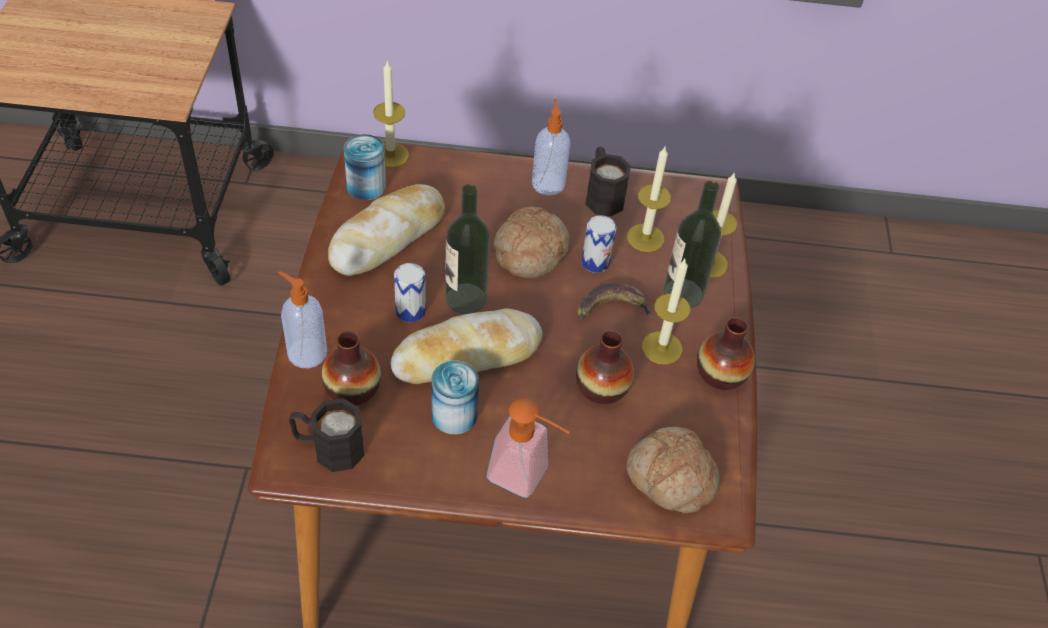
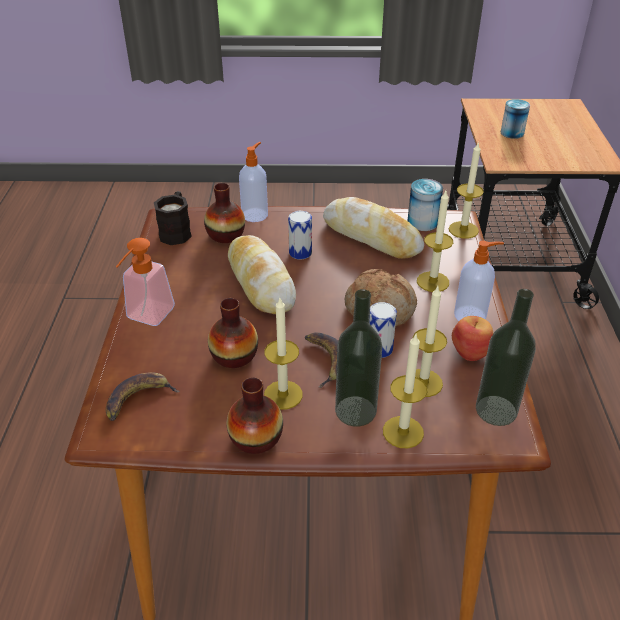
camera: 90 degrees right, 10 degrees down
can [432,360,479,435] -> can moved to [501,99,530,139]
bottle [445,184,490,314] -> bottle moved to [476,289,536,426]
black mug [585,147,631,217] -> apple [452,316,493,361]
bread [626,427,720,513] -> banana [106,372,180,421]
none -> candle [417,191,453,292]

